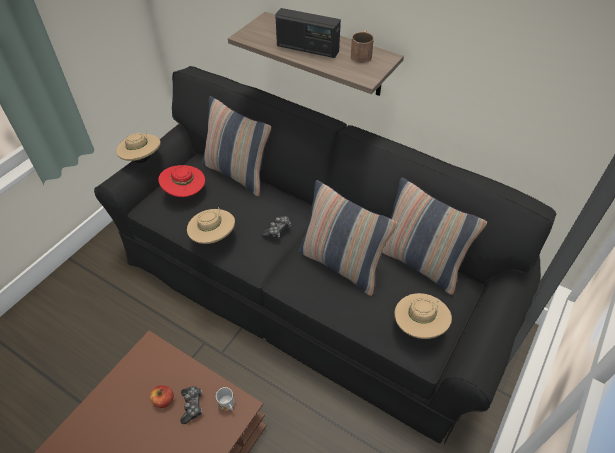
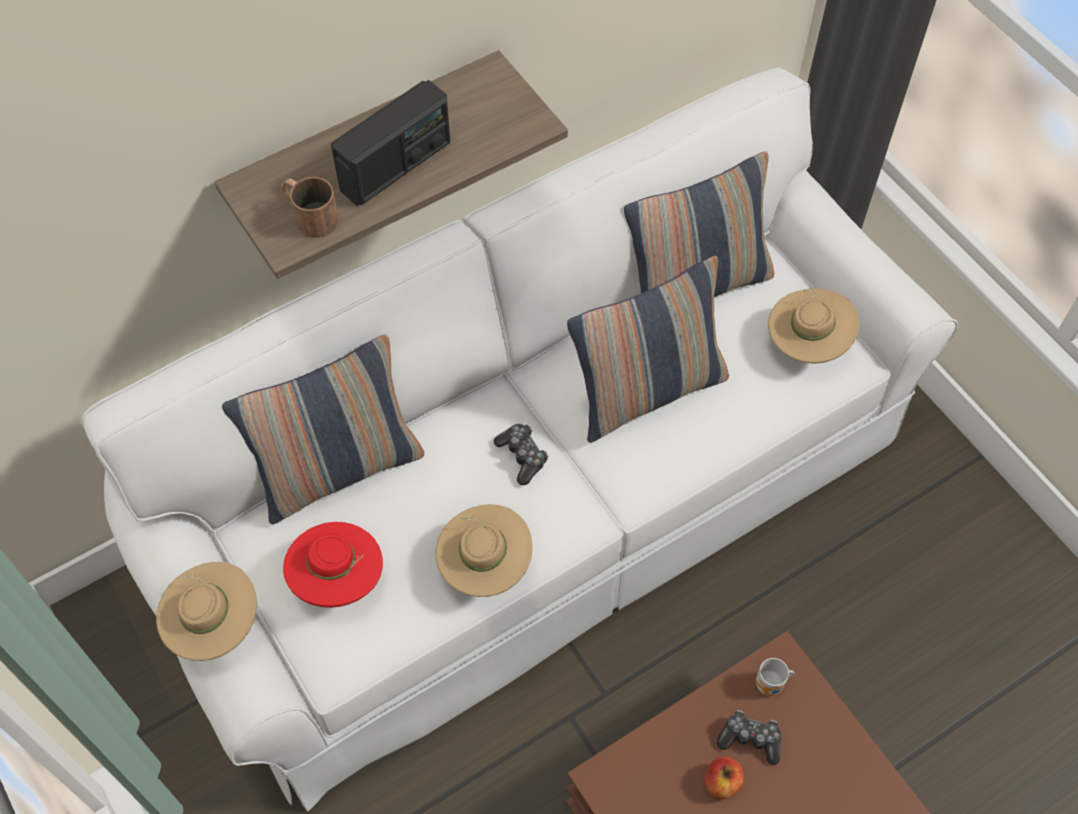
camera: 65 degrees left, 10 degrees up
black sofa [94,66,556,444] -> white sofa [81,68,958,812]
brown mug [351,30,374,63] -> brown mug moved to [281,177,339,238]

